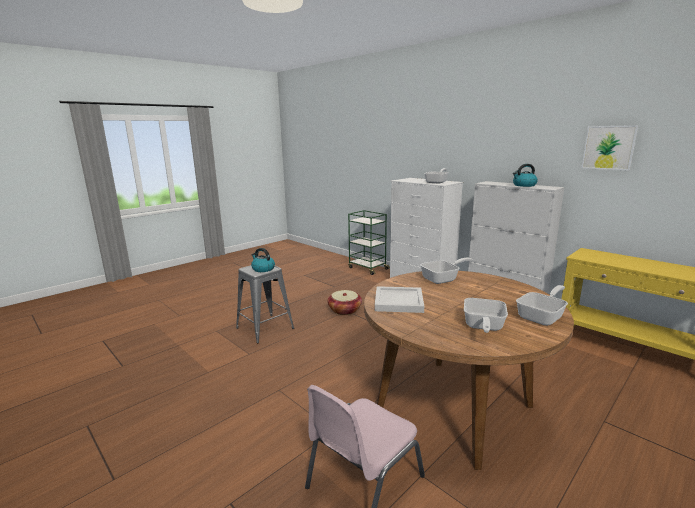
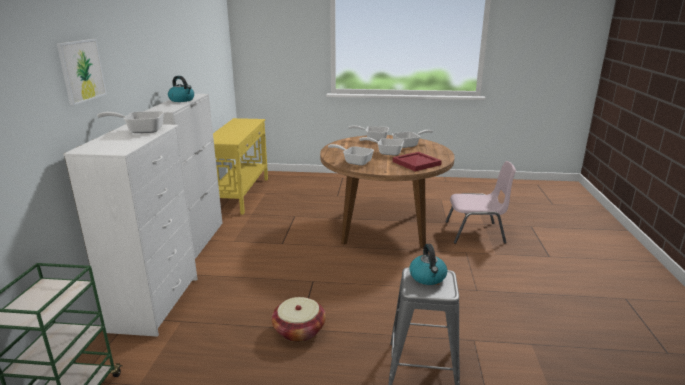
camera: 130 degrees left, 5 degrees up
white tray [375,286,424,313] -> red tray [393,152,442,171]
picture [581,125,638,170] -> picture moved to [57,39,107,105]
none -> frying pan [359,137,404,156]

